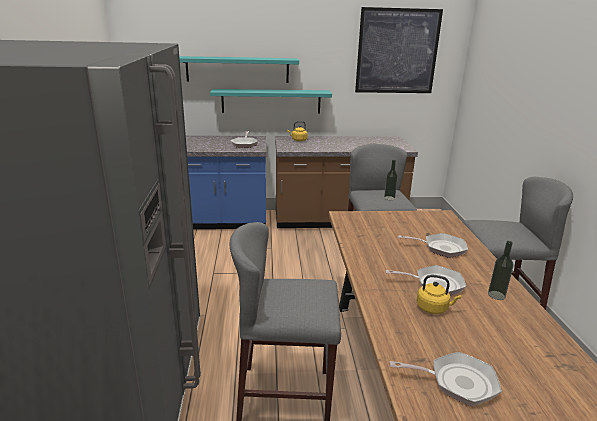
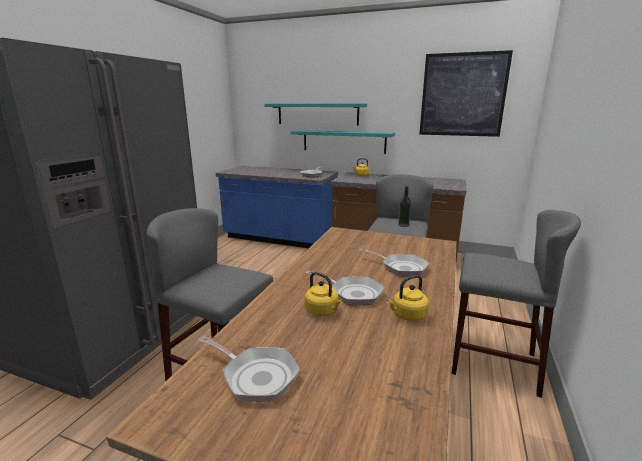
camera: 25 degrees right, 5 degrees down
bottle [488,241,513,300] -> yellow kettle [387,275,429,321]

